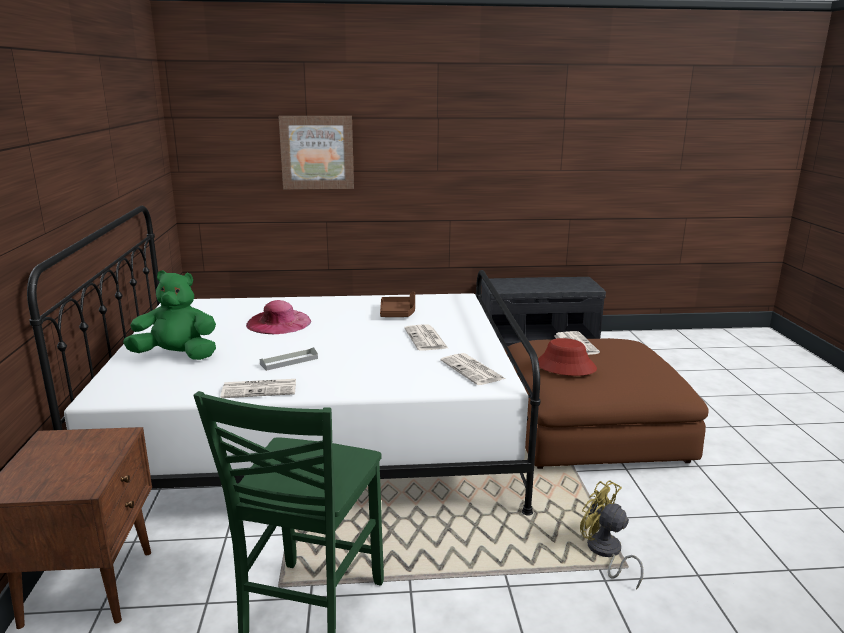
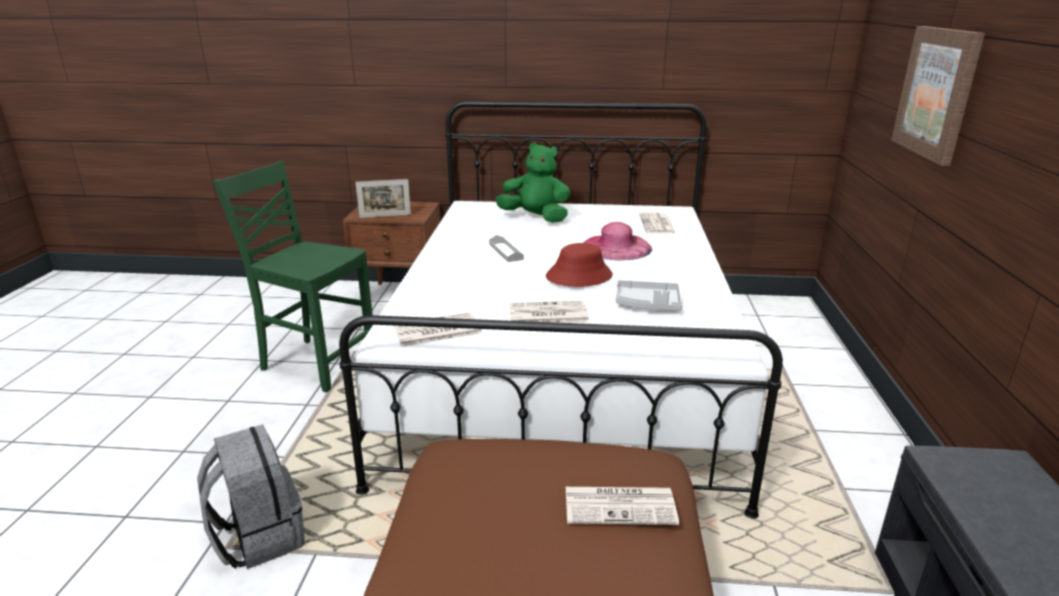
camera: 100 degrees right, 5 degrees up
green plush toy [123,270,216,360] -> green plush toy turned 75 degrees counterclockwise [495,142,570,223]
newspaper [220,379,296,398] -> newspaper moved to [639,212,676,234]
brown tray [380,292,415,317] -> grey tray [616,280,682,311]
red hat [538,338,597,376] -> red hat moved to [546,243,613,287]
yellow fan [580,480,644,590] -> grey backpack [197,424,305,569]
none -> picture frame [355,179,411,218]

